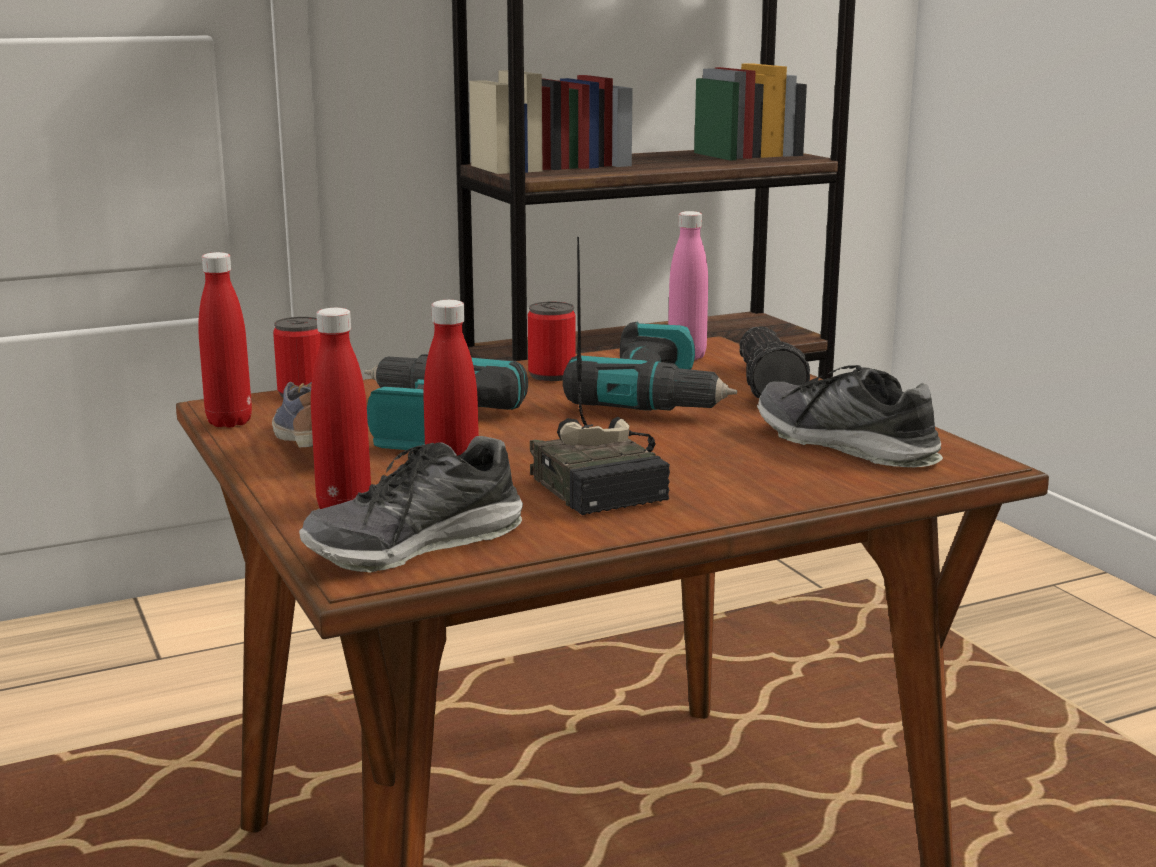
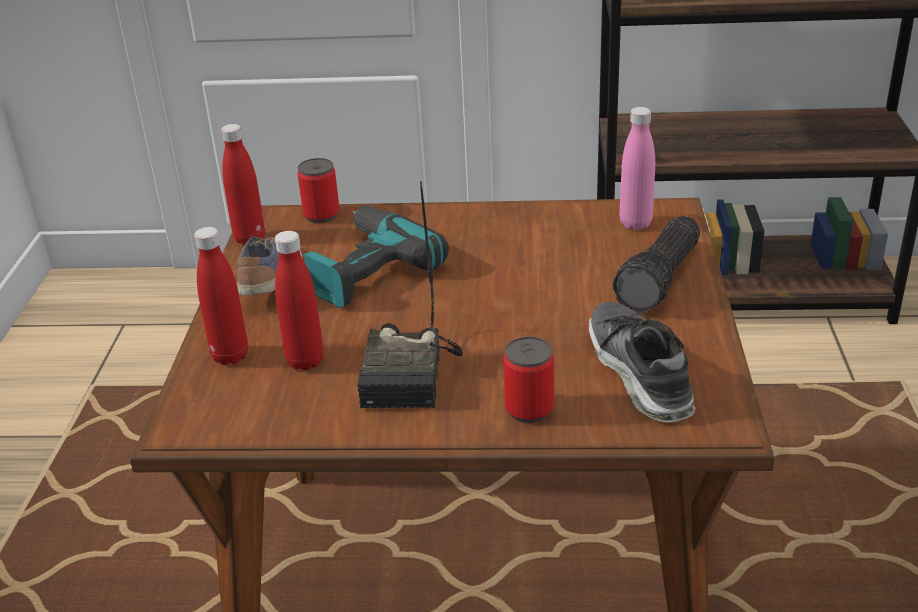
camera: 30 degrees right, 15 degrees up
shoe [299,436,523,573] -> none
can [528,302,576,381] -> can moved to [503,337,554,423]
power drill [563,322,737,411] -> none

